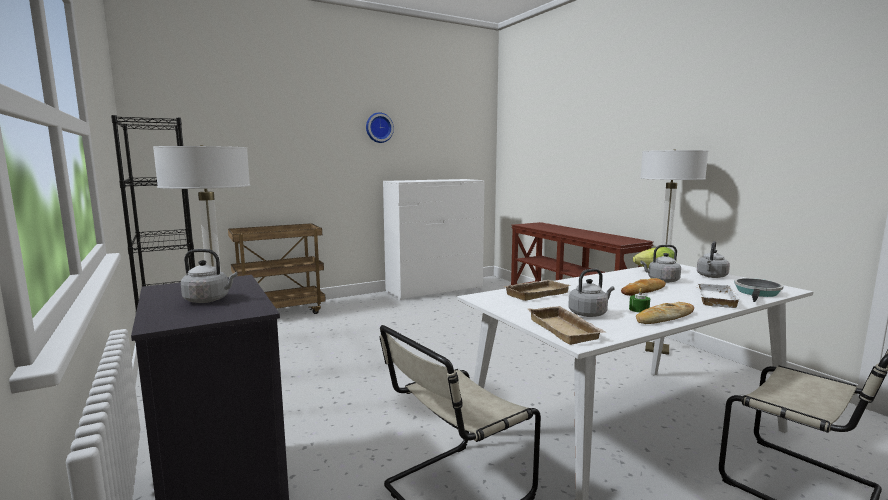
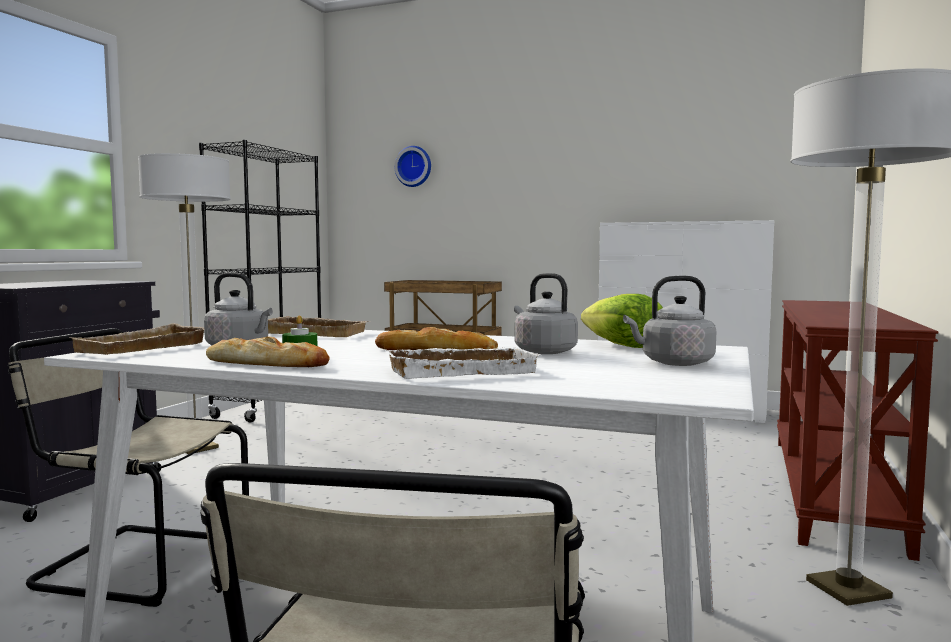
camera: 50 degrees right, 5 degrees down
grey kettle [181,249,237,303] -> none
wall clock [366,112,394,143] -> wall clock moved to [395,146,431,187]
frying pan [734,278,784,302] -> none

